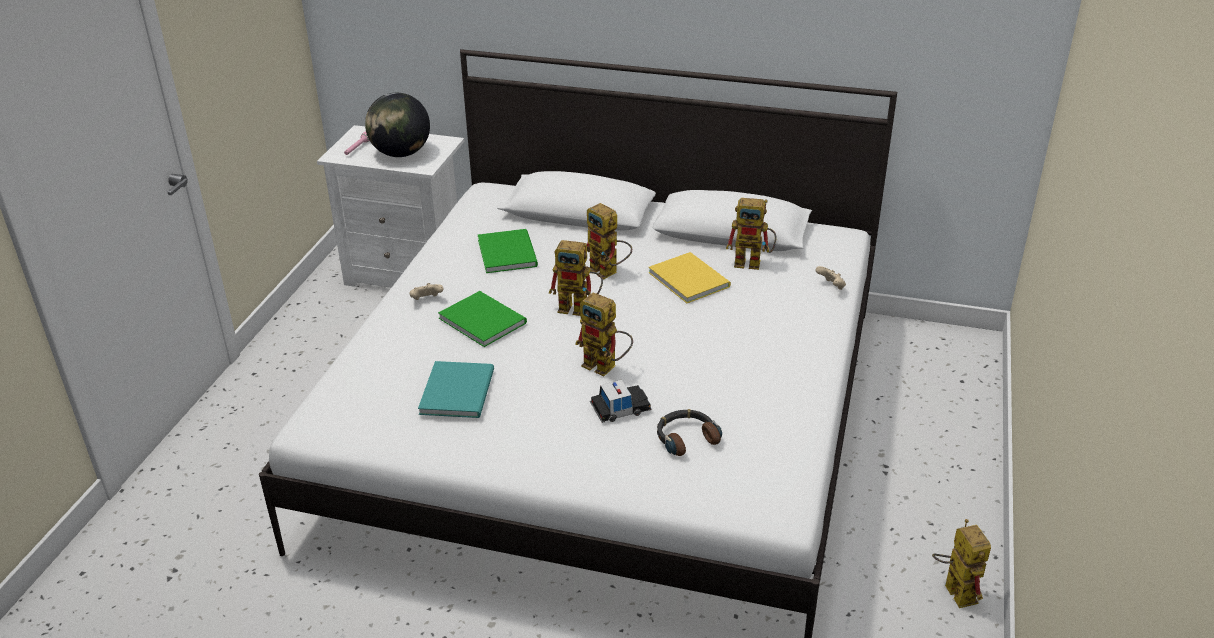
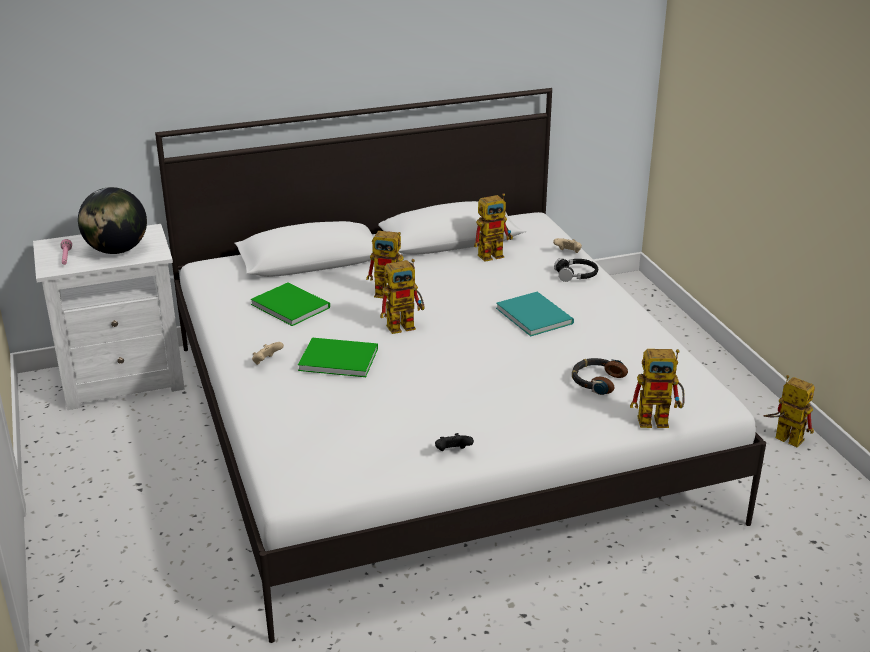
camera: 35 degrees left, 5 degrees down
turquoise book [418,361,494,418] -> turquoise book moved to [496,292,574,336]
toy robot [575,292,633,376] -> toy robot moved to [630,349,685,428]
toy car [590,380,652,423] -> none
yellow book [649,252,731,303] -> none
none -> black game controller [435,433,474,451]
none -> black headphones [554,258,598,282]

